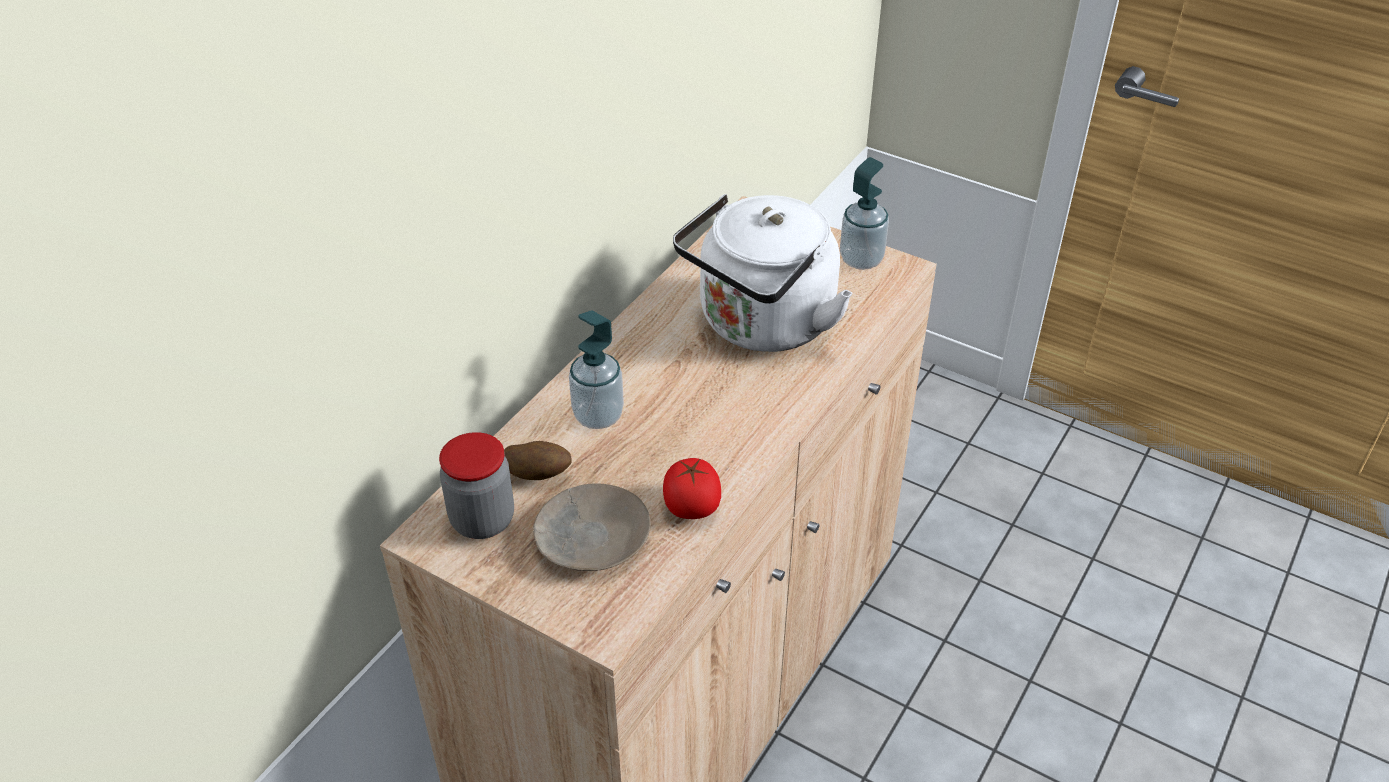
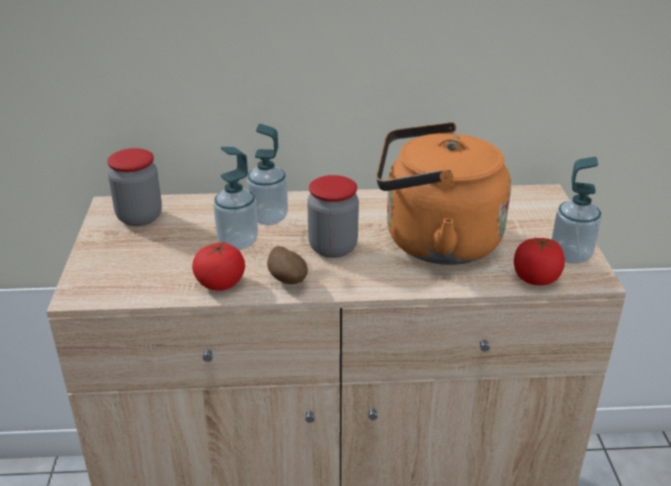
camera: 55 degrees right, 10 degrees down
potato [504,441,572,480] -> potato moved to [267,246,308,284]
beige plate [533,483,651,571] -> none
white kettle [673,194,853,352] -> orange kettle [376,122,511,265]
none -> soap dispenser [214,147,258,250]
none -> jar [307,175,359,258]
none -> tomato [514,236,565,285]

